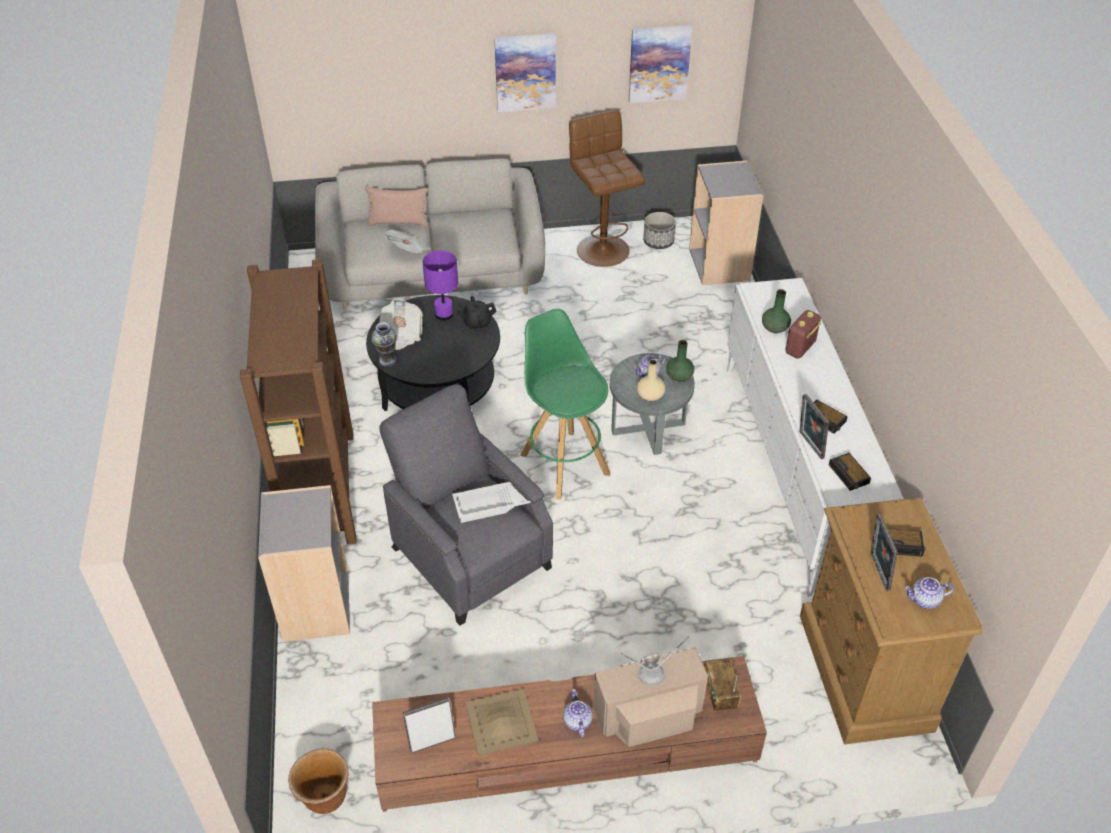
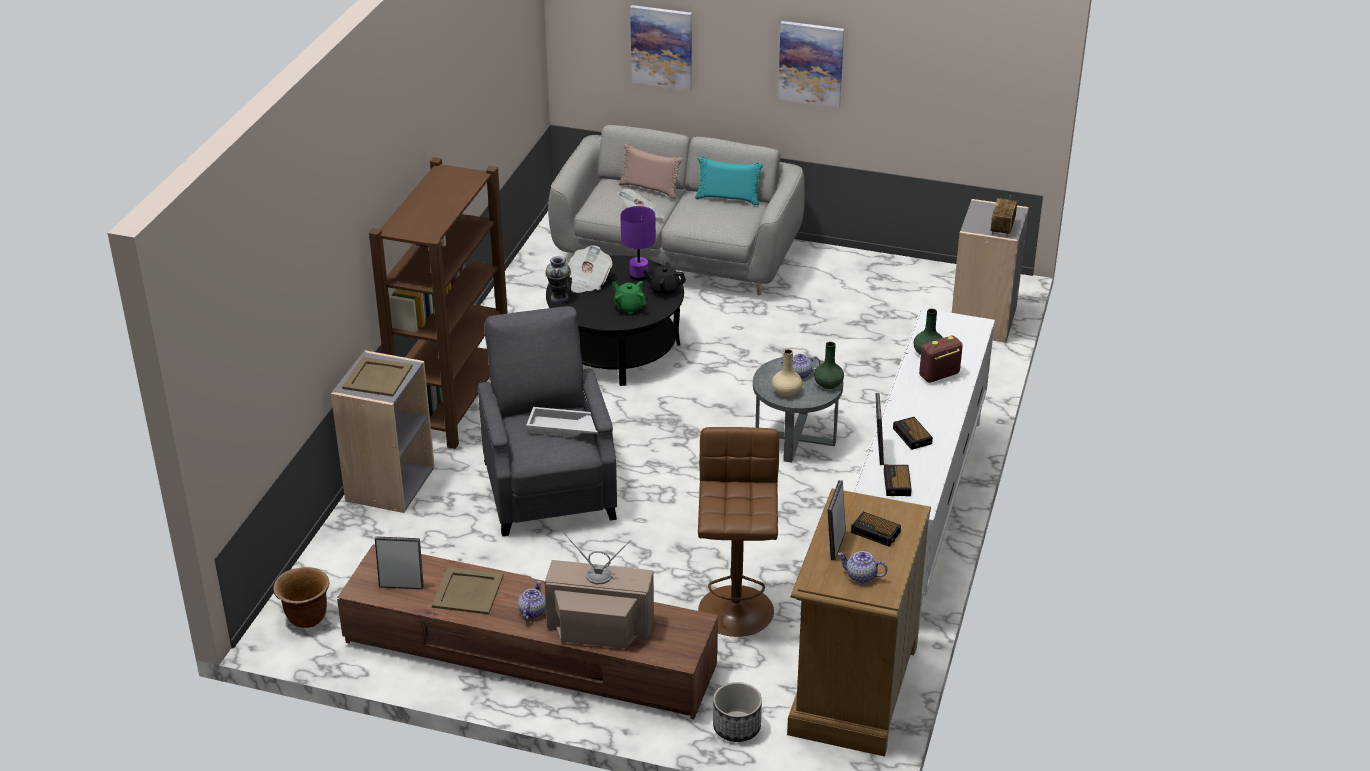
camera: 25 degrees right, 10 degrees down
green stool [520,309,610,500] -> none
brown stool [569,110,645,267] -> brown stool moved to [698,427,779,637]
picture [629,25,692,103] -> picture moved to [630,5,692,91]
planter [643,212,676,249] -> planter moved to [713,682,762,742]
radio [705,659,741,712] -> radio moved to [990,195,1017,237]
none -> beige tray [342,357,413,396]
none -> green teapot [612,281,647,314]
none -> turquoise pillow [695,157,763,205]

